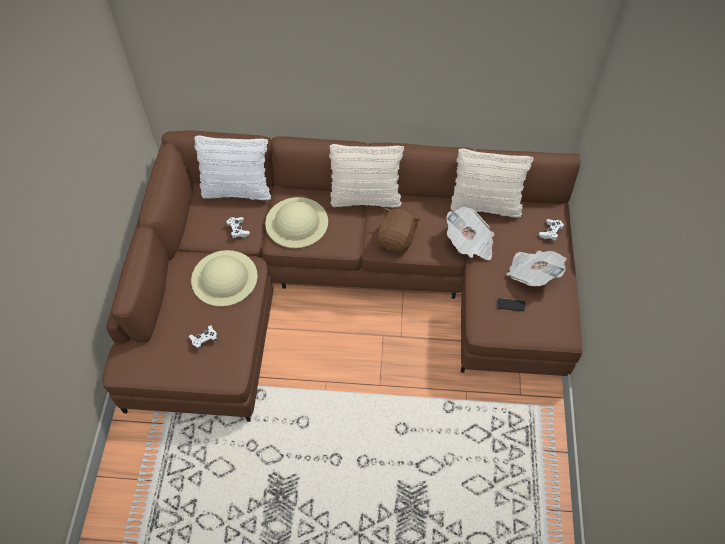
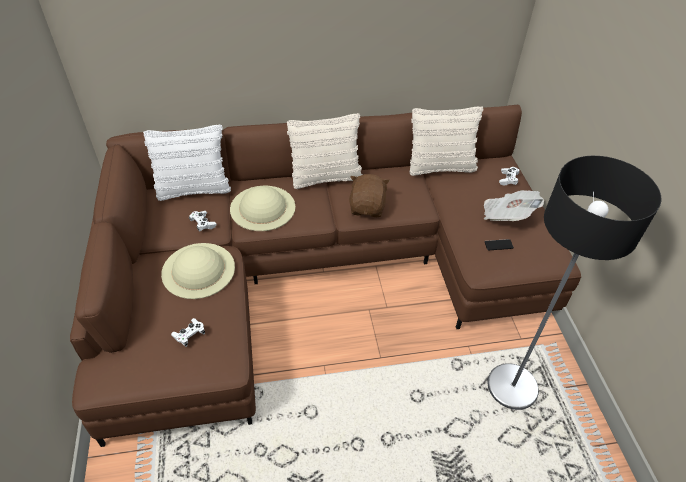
camera: 15 degrees left, 10 degrees down
newspaper [446,207,494,260] -> none
none -> floor lamp [488,156,662,410]

